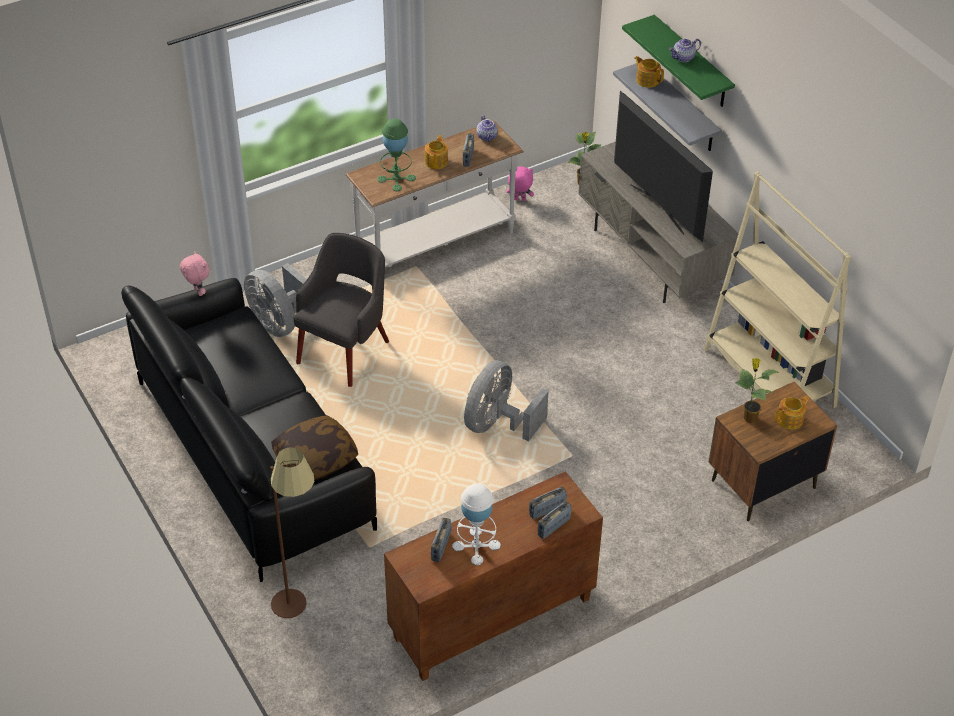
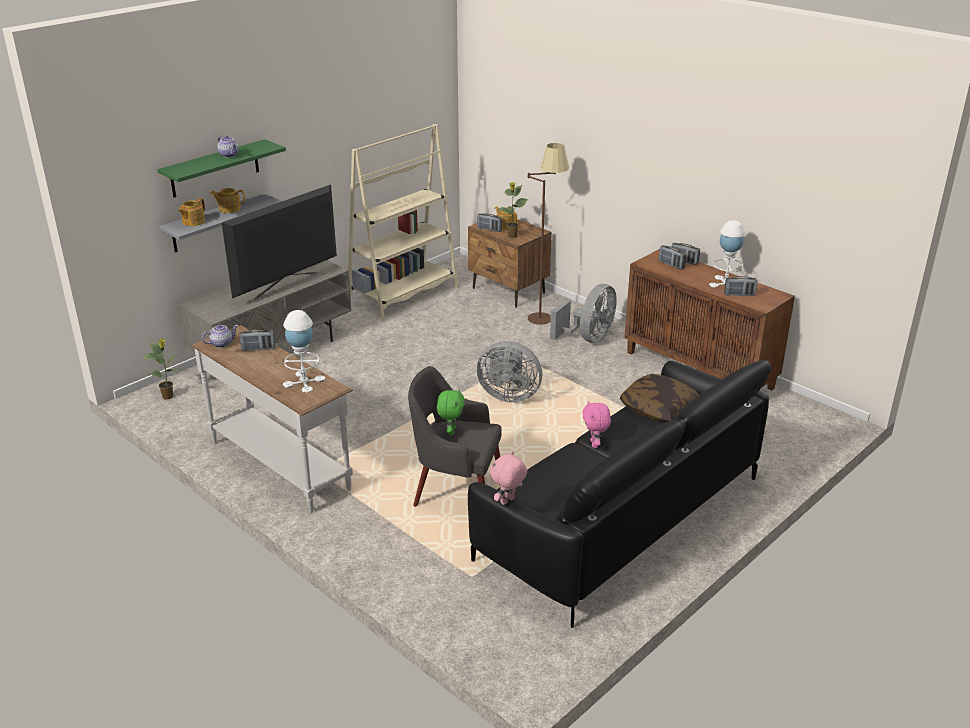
camera: 105 degrees left, 15 degrees down
grey fan [244,263,307,337] -> grey fan moved to [550,284,617,343]
brown floor lamp [270,447,314,618] -> brown floor lamp moved to [528,143,569,325]
green table lamp [377,119,416,191] -> white table lamp [283,310,325,393]
teapot [425,135,448,169] -> teapot moved to [210,188,245,213]
pink plush toy [507,166,534,201] -> pink plush toy moved to [582,400,611,448]
none -> green plush toy [437,389,465,436]
none -> radio [477,213,502,232]

